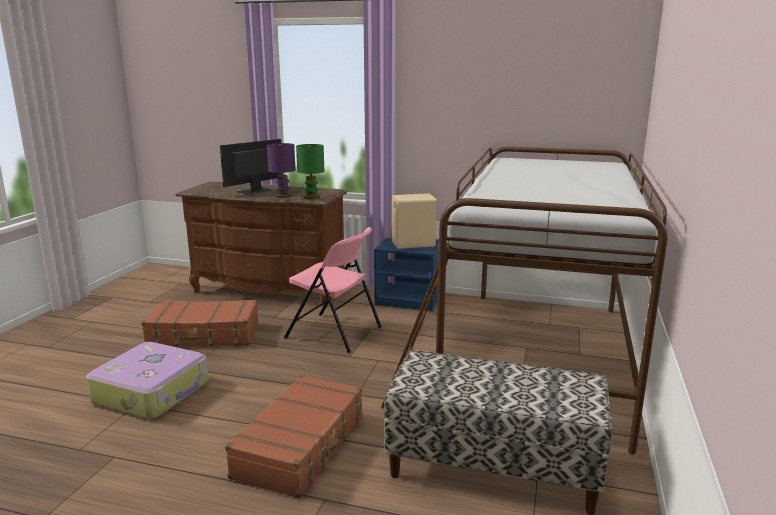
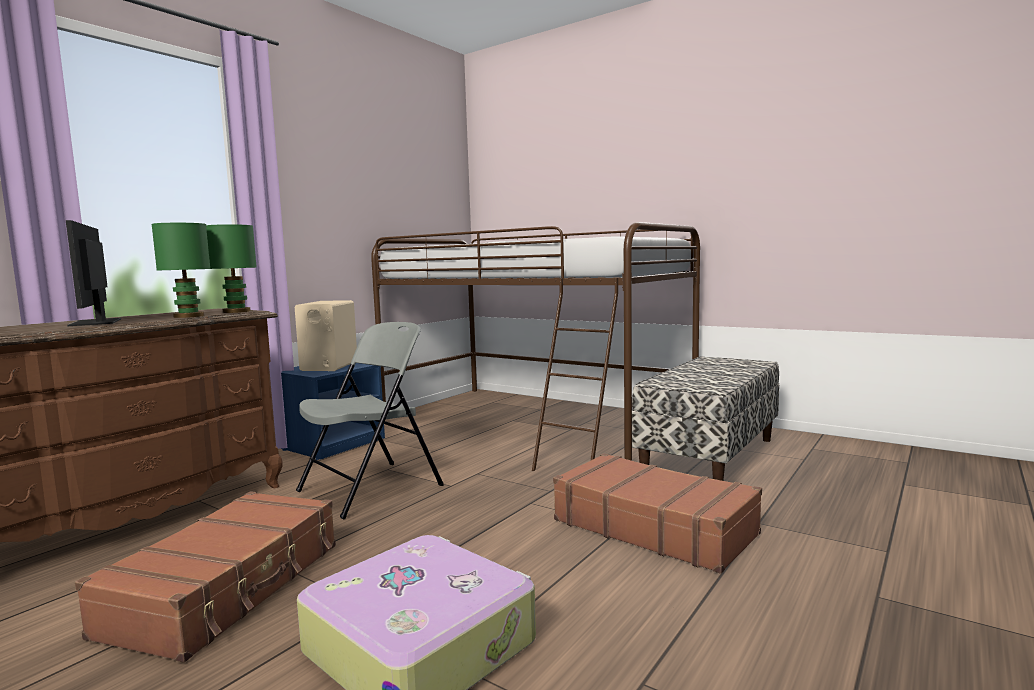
camera: 70 degrees left, 10 degrees down
purple table lamp [267,143,296,198] -> green table lamp [151,223,210,318]
pink chair [284,227,382,354] -> grey chair [296,322,444,520]

